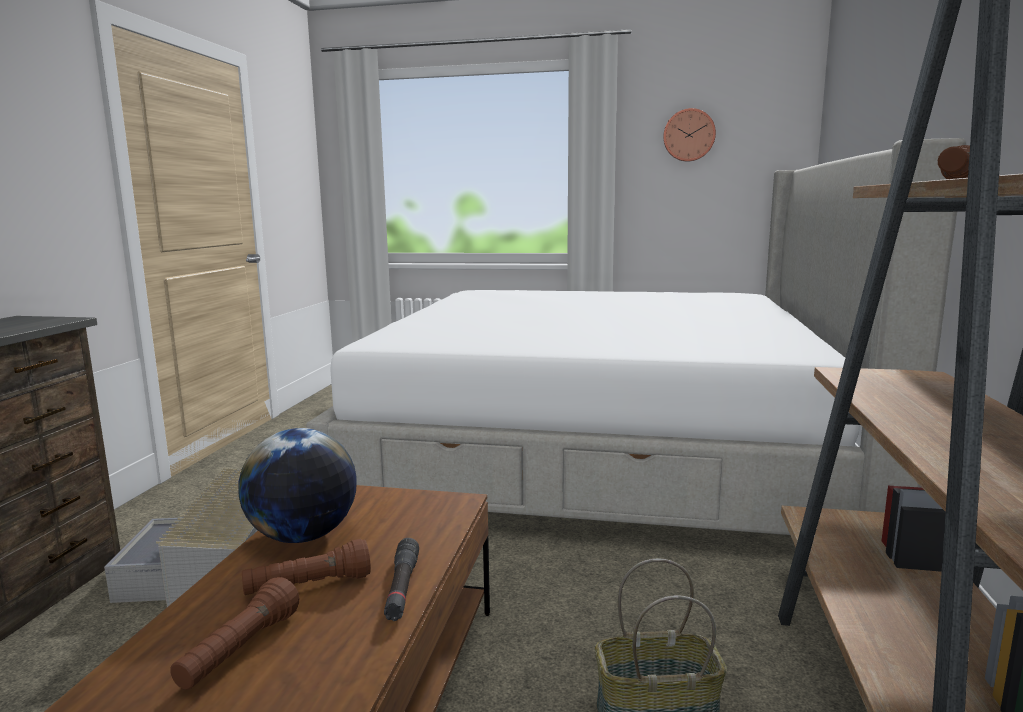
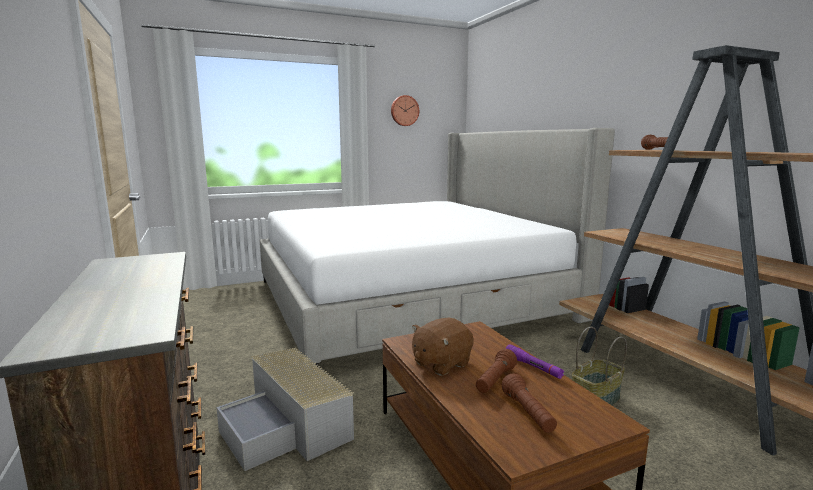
camera: 35 degrees left, 0 degrees up
globe [238,428,357,543] -> brown plush toy [412,318,474,376]
black flashlight [384,538,419,621] -> purple flashlight [505,344,564,379]

